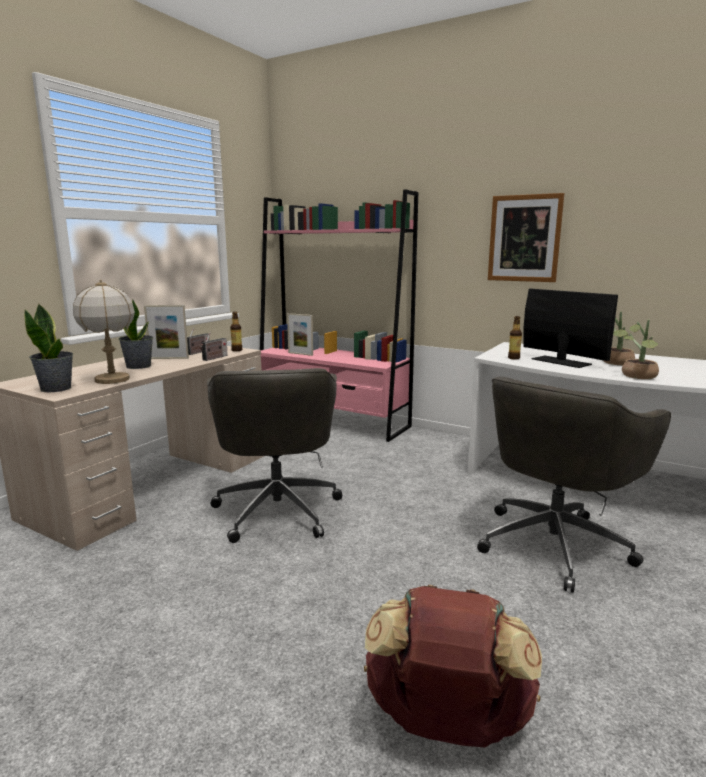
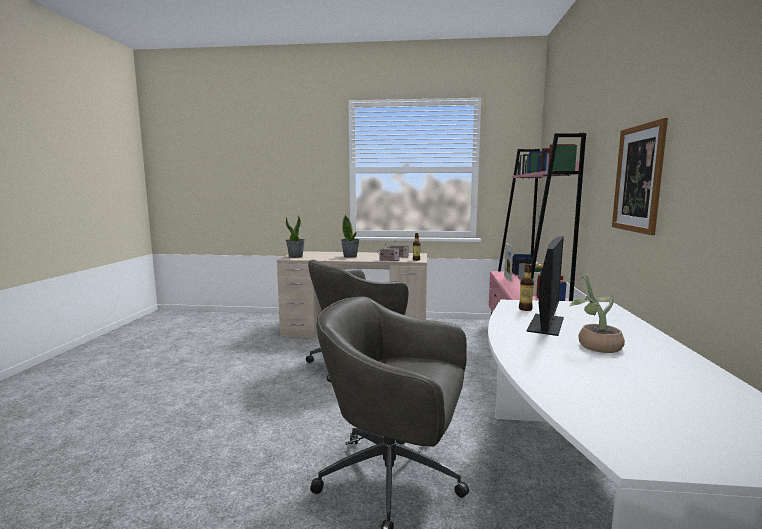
camera: 65 degrees right, 5 degrees down
table lamp [73,280,135,384] -> none
picture frame [144,305,189,359] -> none
brown backpack [364,585,542,747] -> none
potted plant [622,319,659,379] -> none

